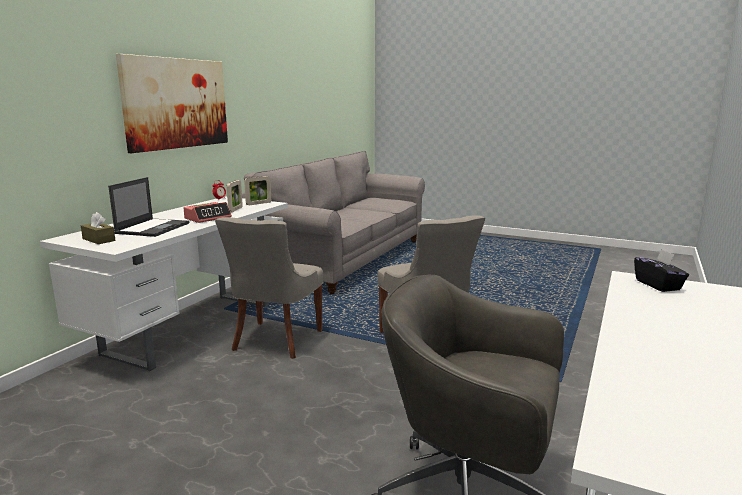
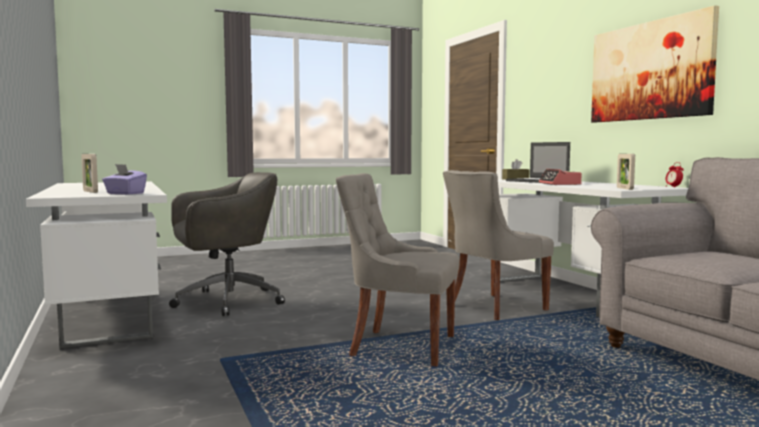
camera: 130 degrees right, 10 degrees down
grey chair [215,217,323,359] -> grey chair turned 90 degrees counterclockwise [443,170,554,320]
picture frame [227,180,243,212] -> picture frame moved to [81,154,98,193]
black tissue box [634,249,689,292] -> purple tissue box [102,164,147,195]

